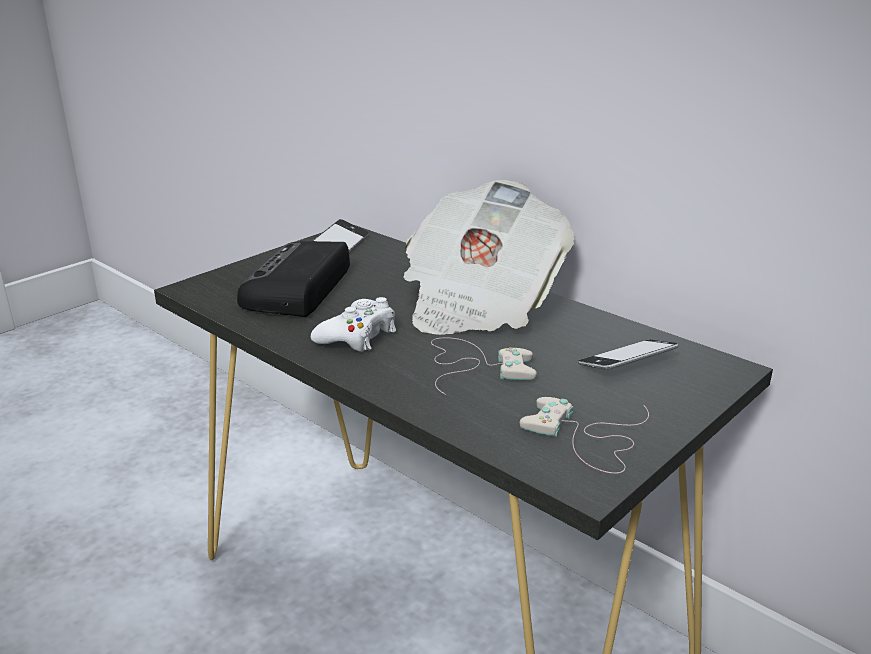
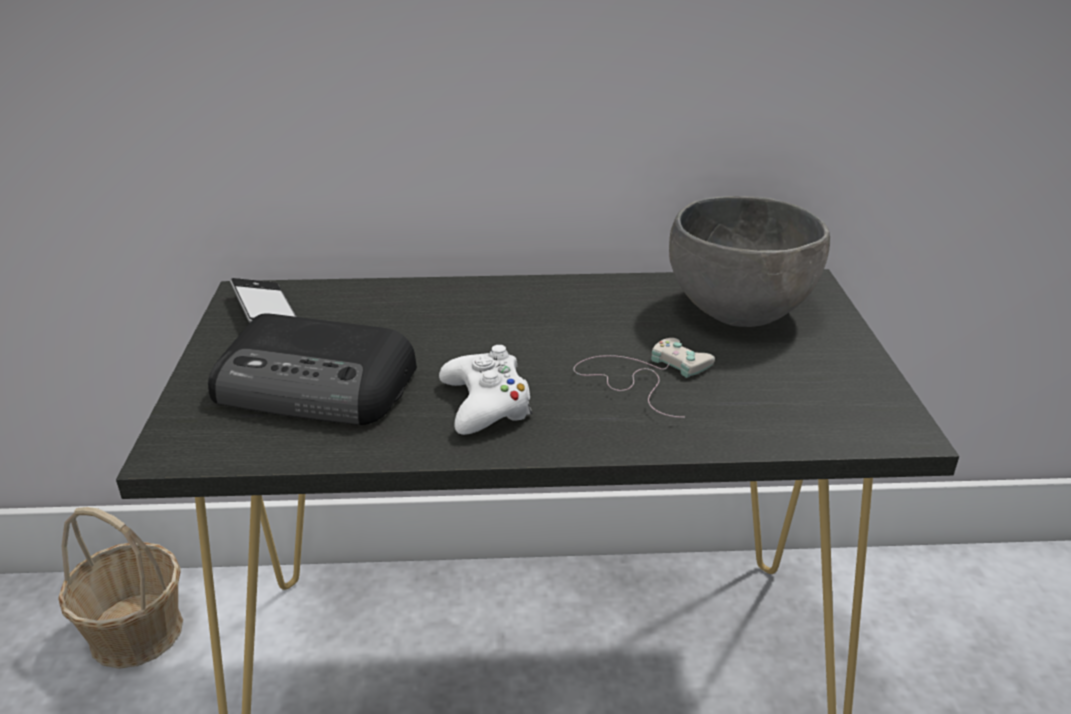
camera: 45 degrees left, 5 degrees up
radio [237,241,350,317] -> radio turned 45 degrees counterclockwise [208,314,417,425]
newspaper [403,180,574,335] -> none
white game controller [520,397,649,474] -> none
phone [578,340,678,370] -> grey bowl [669,196,830,327]
none -> basket [58,507,183,669]

